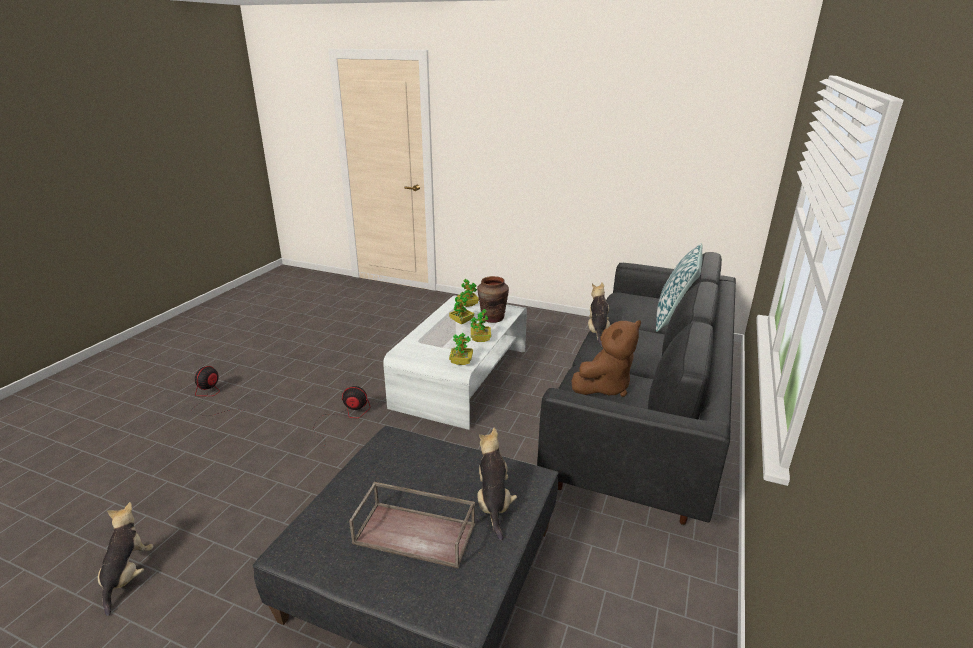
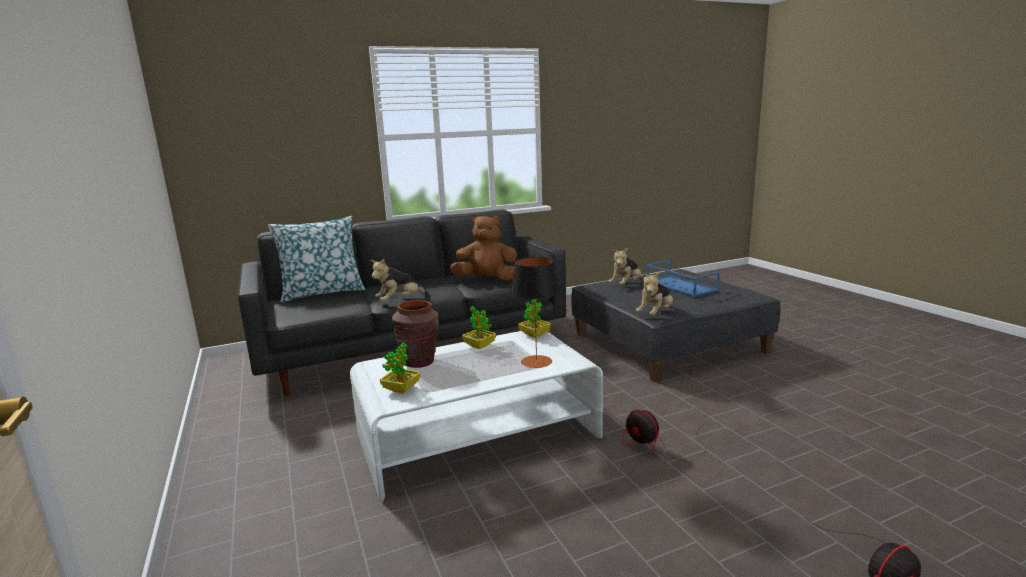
camera: 135 degrees left, 10 degrees down
plush toy [98,502,154,616] -> plush toy moved to [636,272,673,316]
brown tray [349,482,475,569] -> blue tray [646,260,720,297]
potted plant [449,292,474,324] -> none
none -> table lamp [511,257,558,368]

